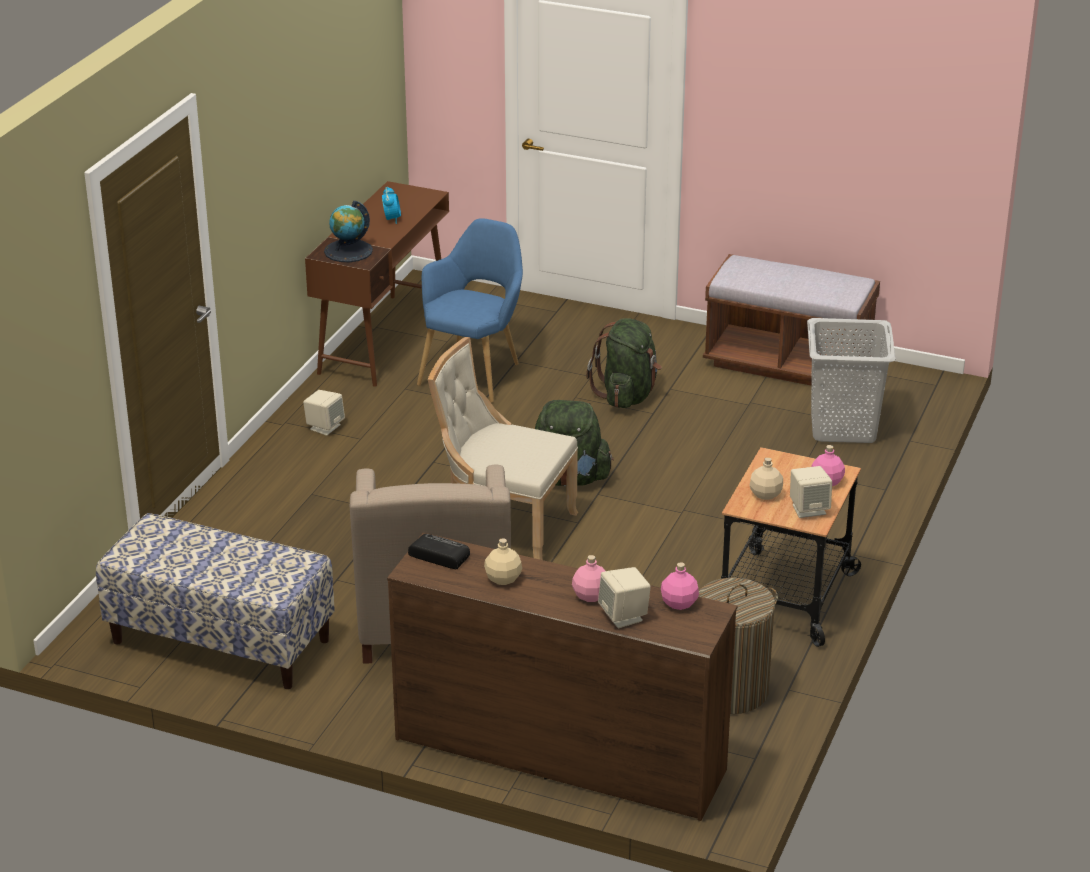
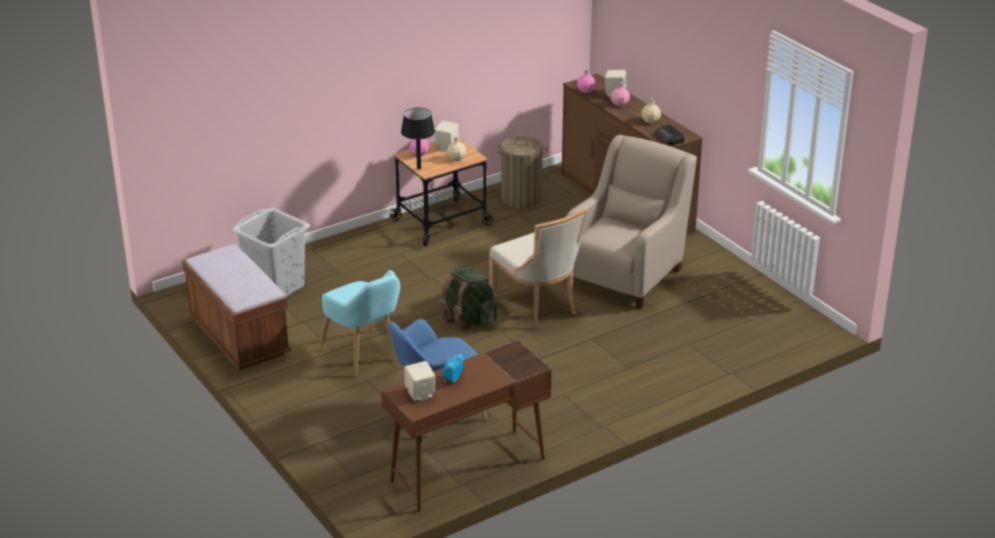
camera: 145 degrees left, 0 degrees up
bench [96,513,335,689] -> none
beige speaker [303,390,345,436] -> beige speaker moved to [404,361,435,401]
globe [324,201,373,262] -> none
green backpack [586,318,662,408] -> turquoise armchair [319,270,400,377]
none -> black table lamp [401,108,435,170]

